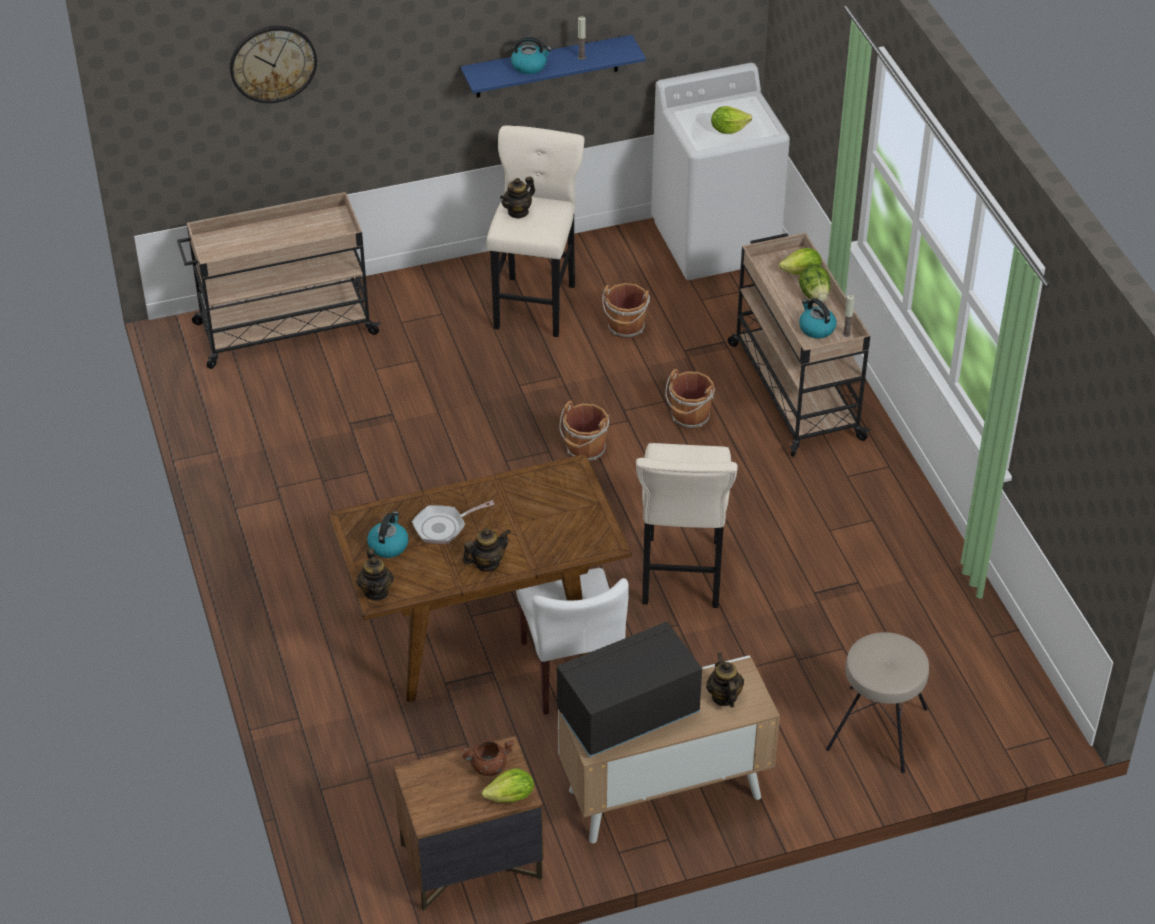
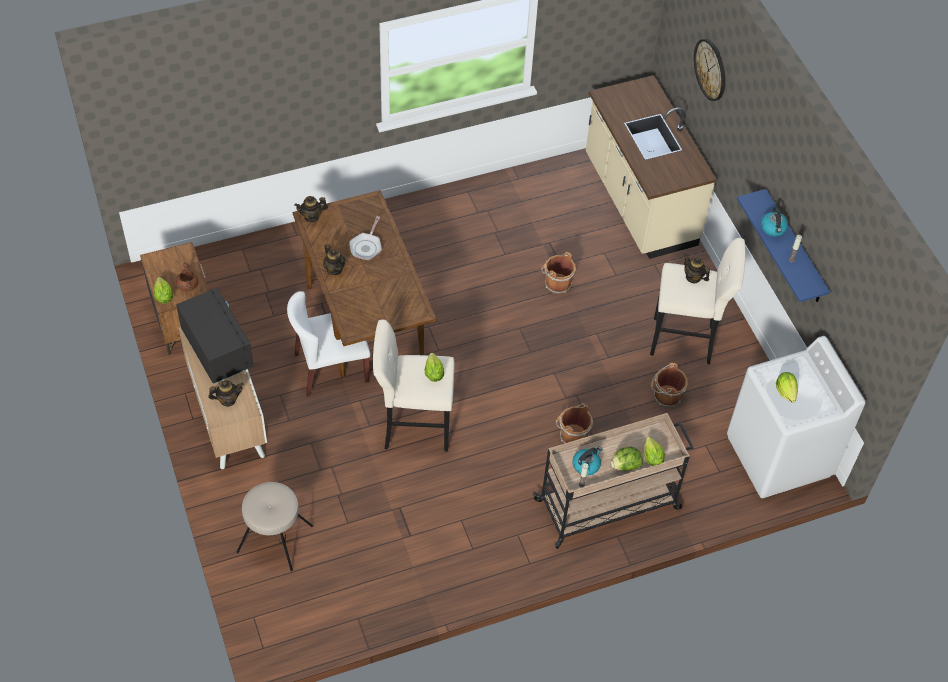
camera: 85 degrees right, 10 degrees up
beige cart [177,192,380,369] -> beige counter [586,75,717,259]
kettle [367,511,408,558] -> none
frying pan [412,500,494,544] -> frying pan turned 135 degrees counterclockwise [349,216,382,260]
brown bucket [559,401,609,462] -> brown bucket moved to [541,252,576,294]
none -> lettuce [425,353,444,382]

